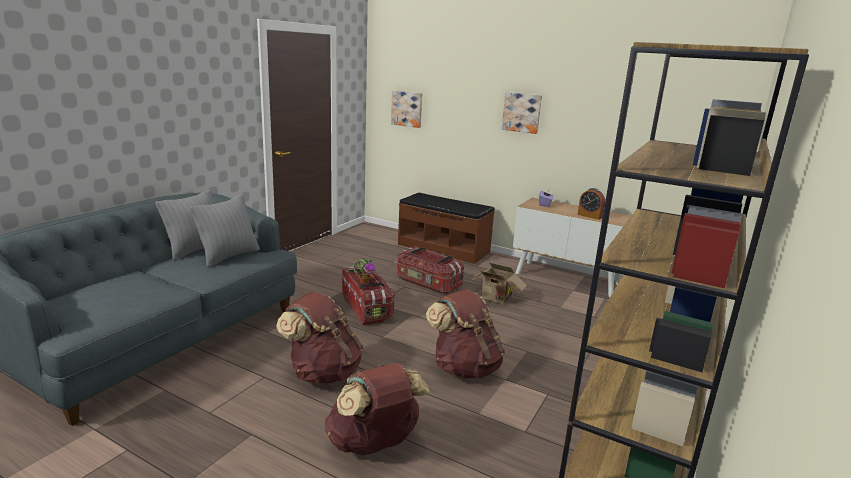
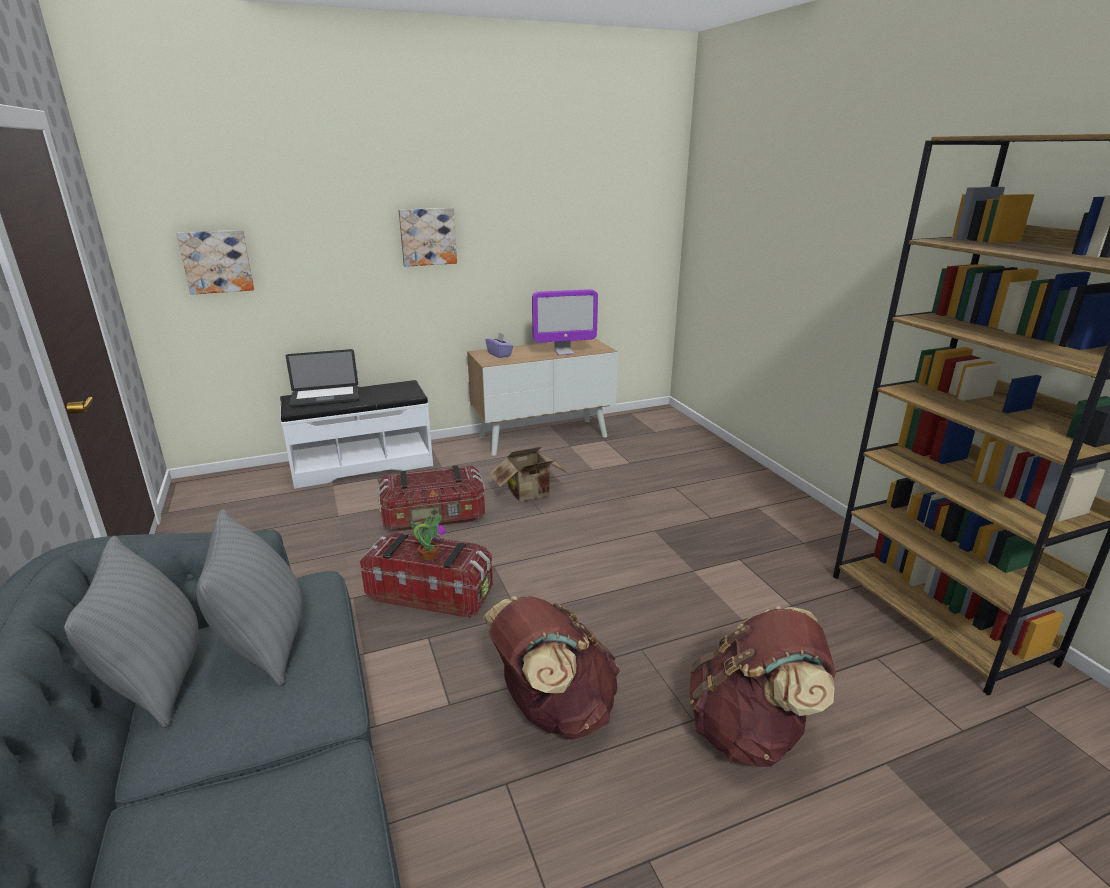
camera: 50 degrees left, 5 degrees up
brown bench [398,193,494,264] -> white bench [280,380,433,489]
brown backpack [426,289,505,379] -> none
alarm clock [577,188,605,220] -> monitor [532,289,598,355]
none -> laptop [286,349,359,408]

